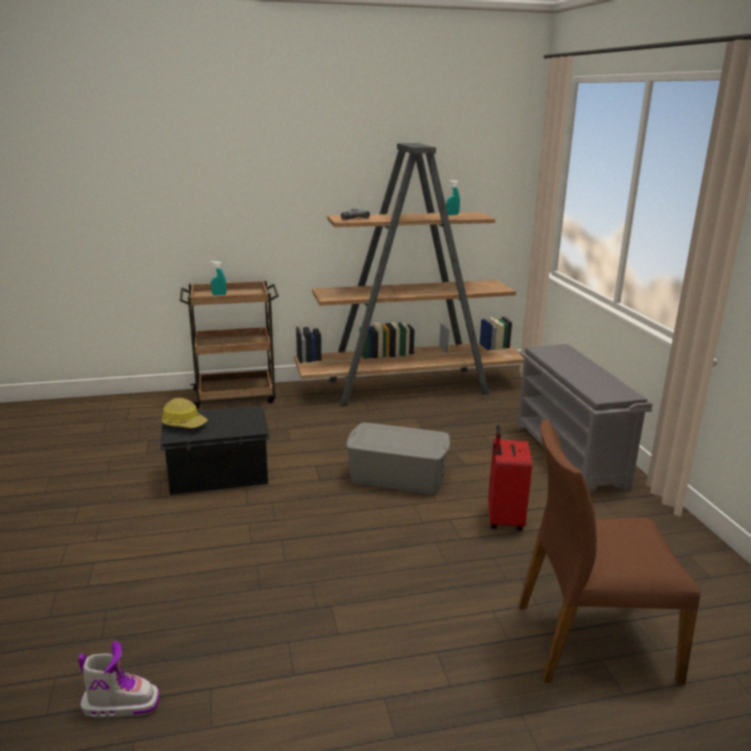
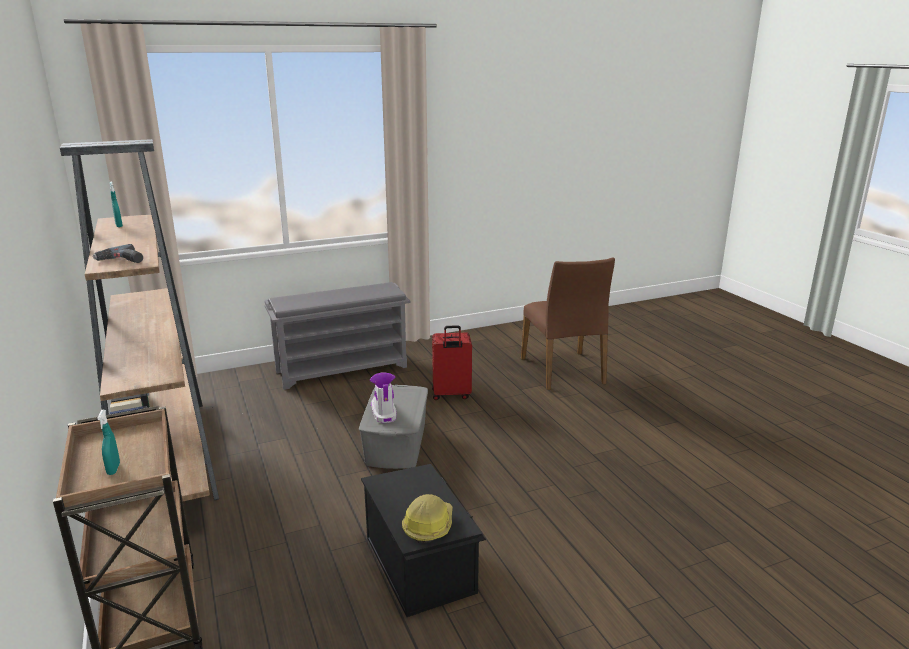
camera: 100 degrees left, 0 degrees up
boot [78,641,160,717] -> boot moved to [370,373,396,423]

